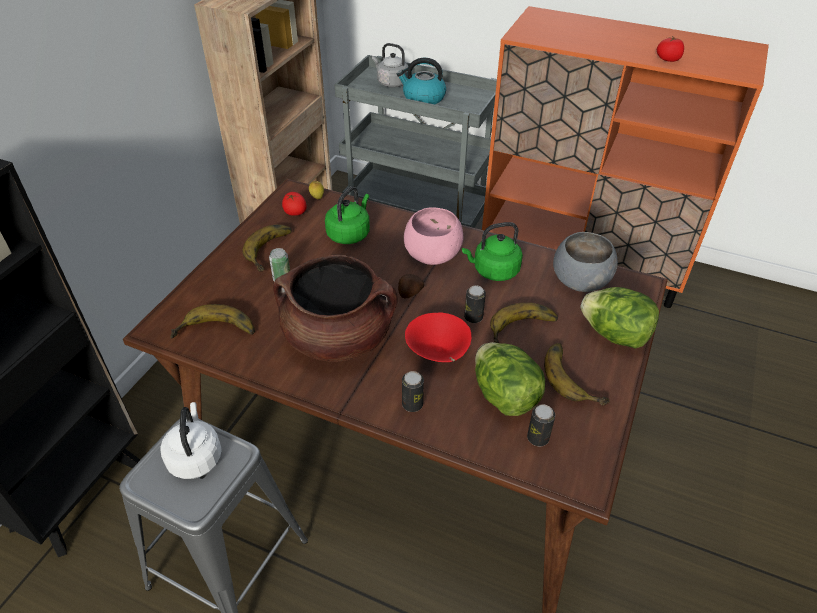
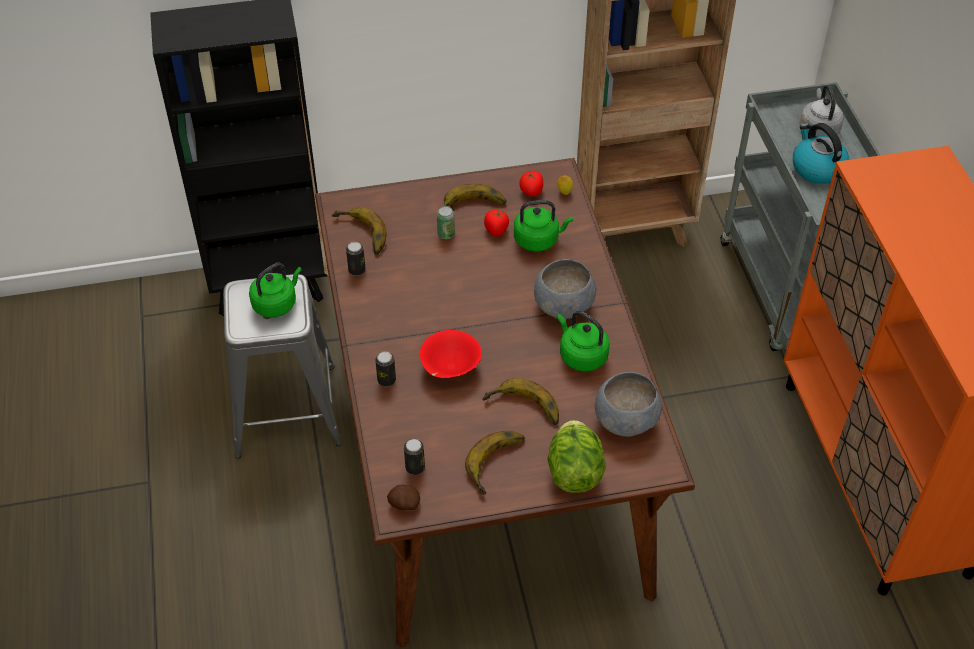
camera: 55 degrees right, 5 degrees up
white kettle [160,402,222,479] -> green kettle [249,263,302,317]
brown cooking pot [273,254,397,362] -> none
potato [398,274,424,298] -> potato moved to [387,485,420,510]
pink bowl [404,207,464,265] -> grey bowl [534,259,597,319]
can [464,285,486,323] -> can moved to [346,242,366,276]
lettuce [475,342,545,416] -> none
tomato [657,36,684,62] -> tomato moved to [484,209,509,237]

